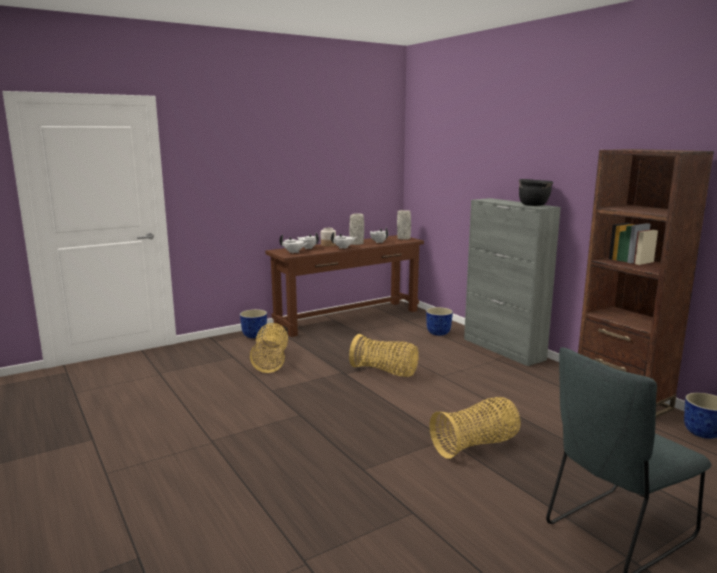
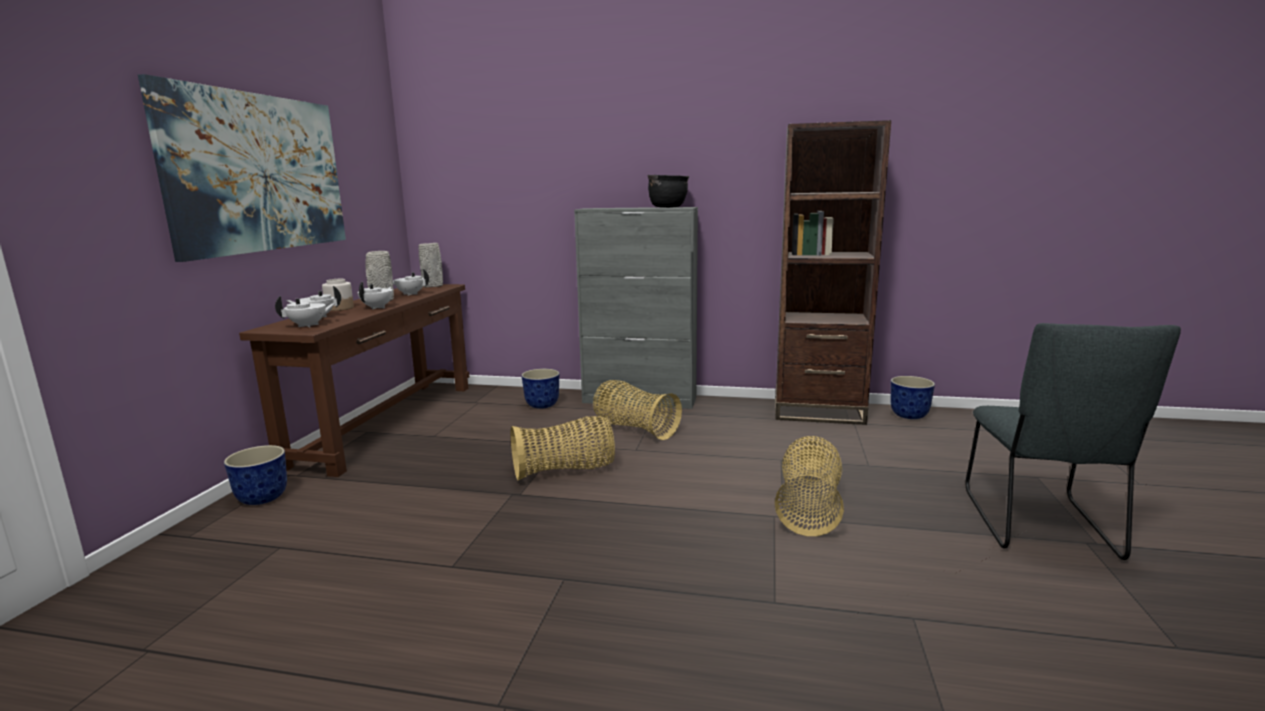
camera: 45 degrees left, 0 degrees up
basket [250,323,288,373] -> basket moved to [593,380,682,440]
none -> picture [138,74,346,262]

